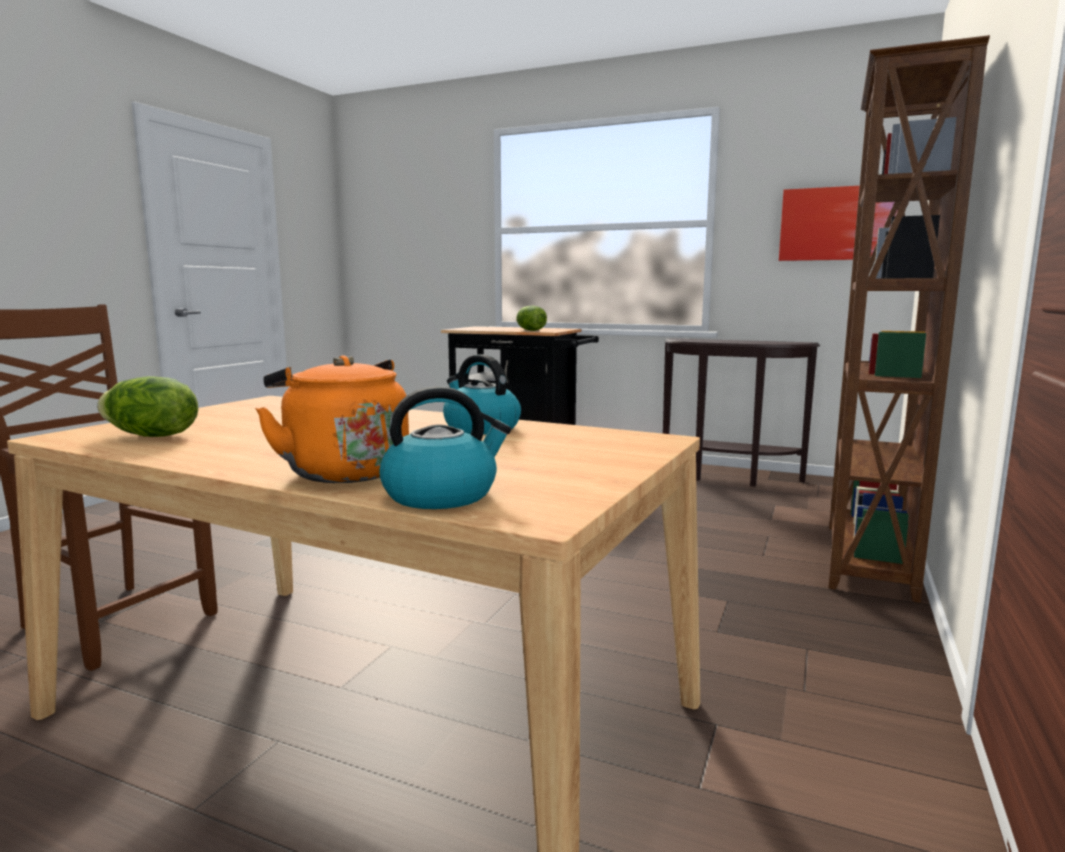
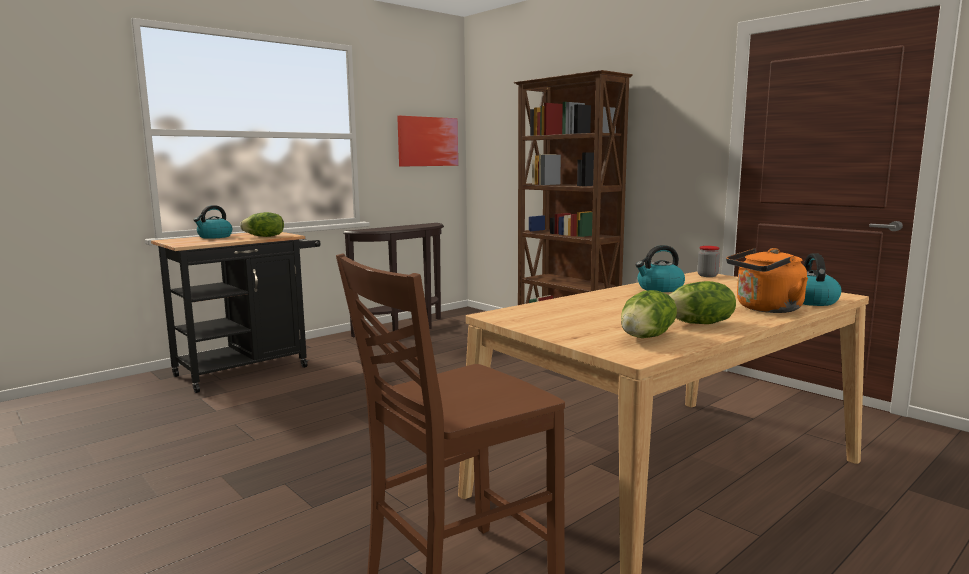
camera: 65 degrees left, 0 degrees up
none -> kettle [194,205,232,239]
none -> lettuce [669,281,736,324]
none -> jar [697,246,720,277]

